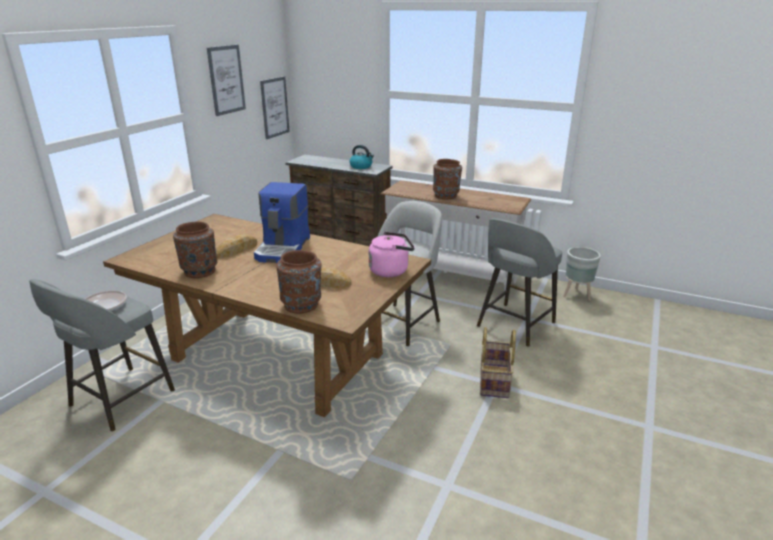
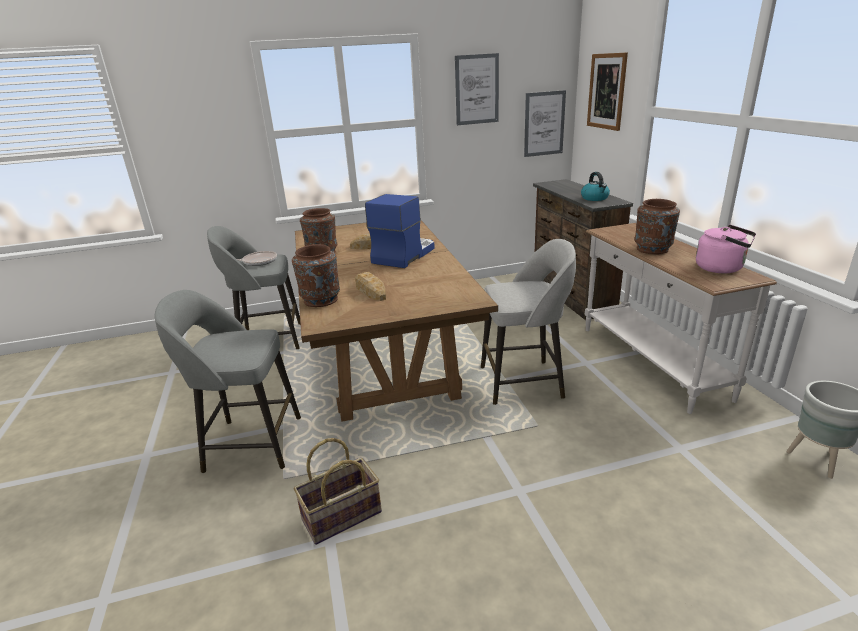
camera: 50 degrees right, 0 degrees up
coffee machine [254,182,310,263] -> coffee machine turned 150 degrees clockwise [365,194,435,268]
pink kettle [369,232,415,277] -> pink kettle moved to [696,225,756,273]
grey stool [477,219,562,347] -> grey stool moved to [155,290,301,473]
basket [480,327,516,398] -> basket moved to [294,438,382,545]
none -> picture [587,52,628,131]

